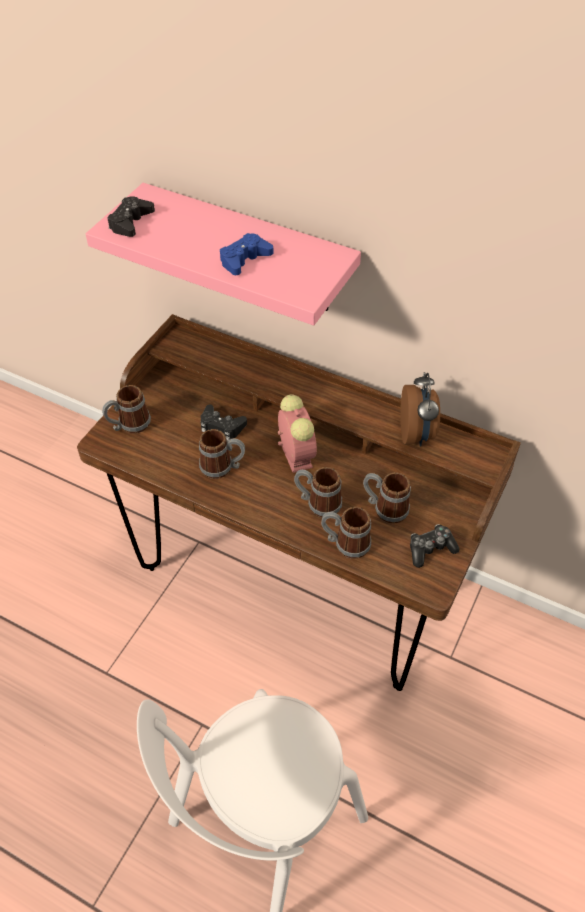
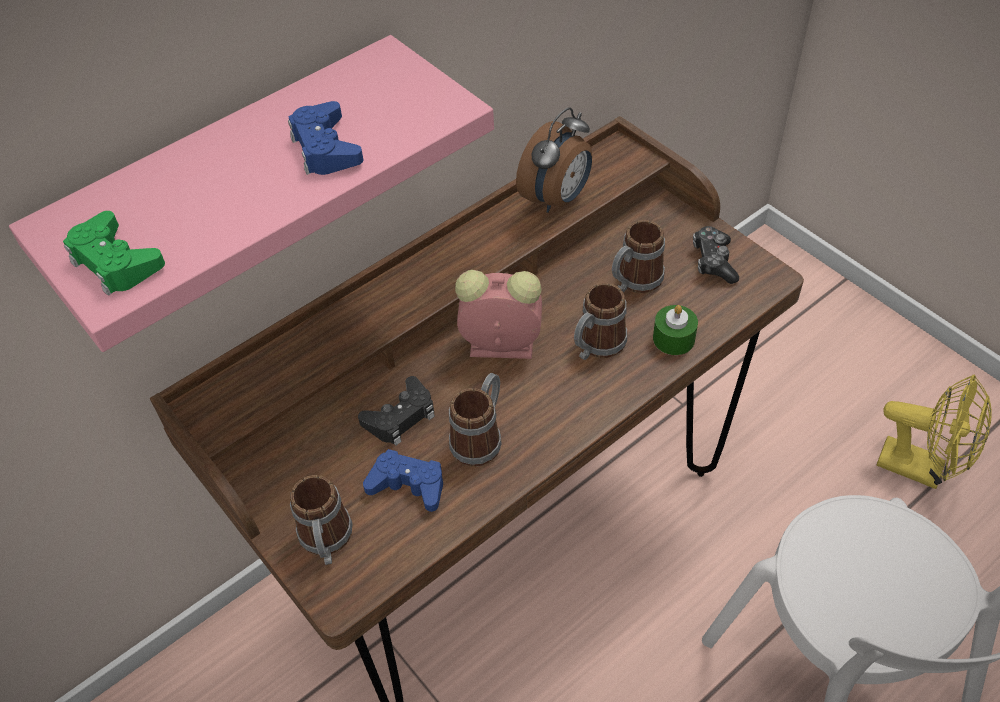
camera: 65 degrees left, 0 degrees up
black game controller [107,196,155,237] -> green game controller [63,211,165,296]
mug [321,507,371,559] -> green candle [653,305,698,355]
alarm clock [400,372,440,446] -> alarm clock turned 105 degrees clockwise [516,107,592,213]
none -> blue game controller [363,449,443,512]
none -> yellow fan [877,374,992,489]

